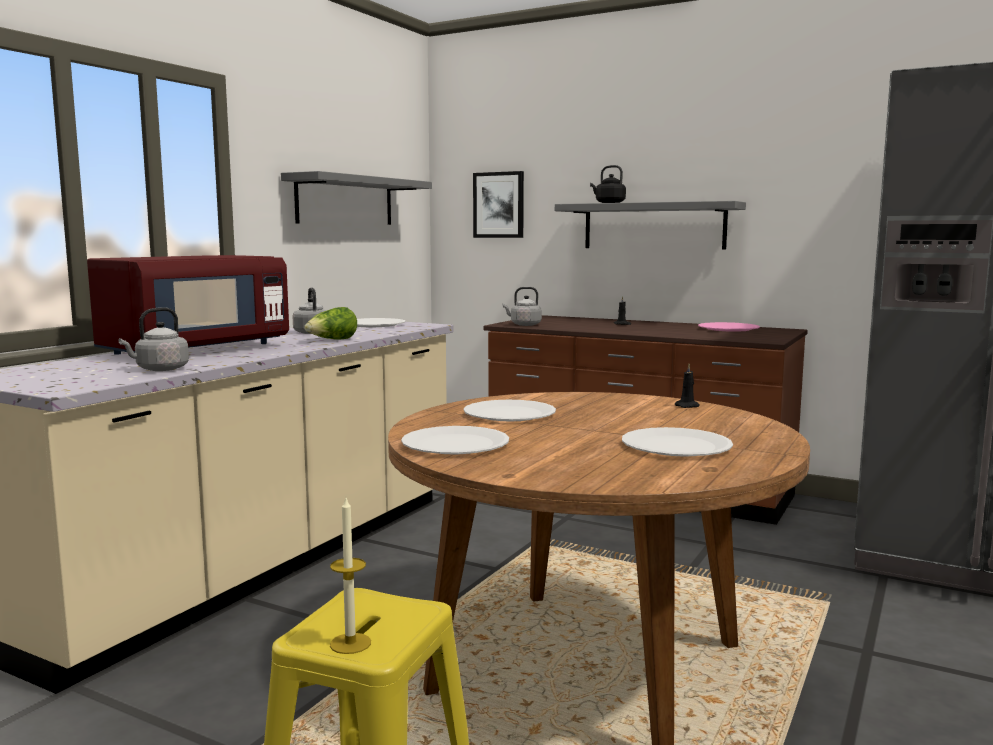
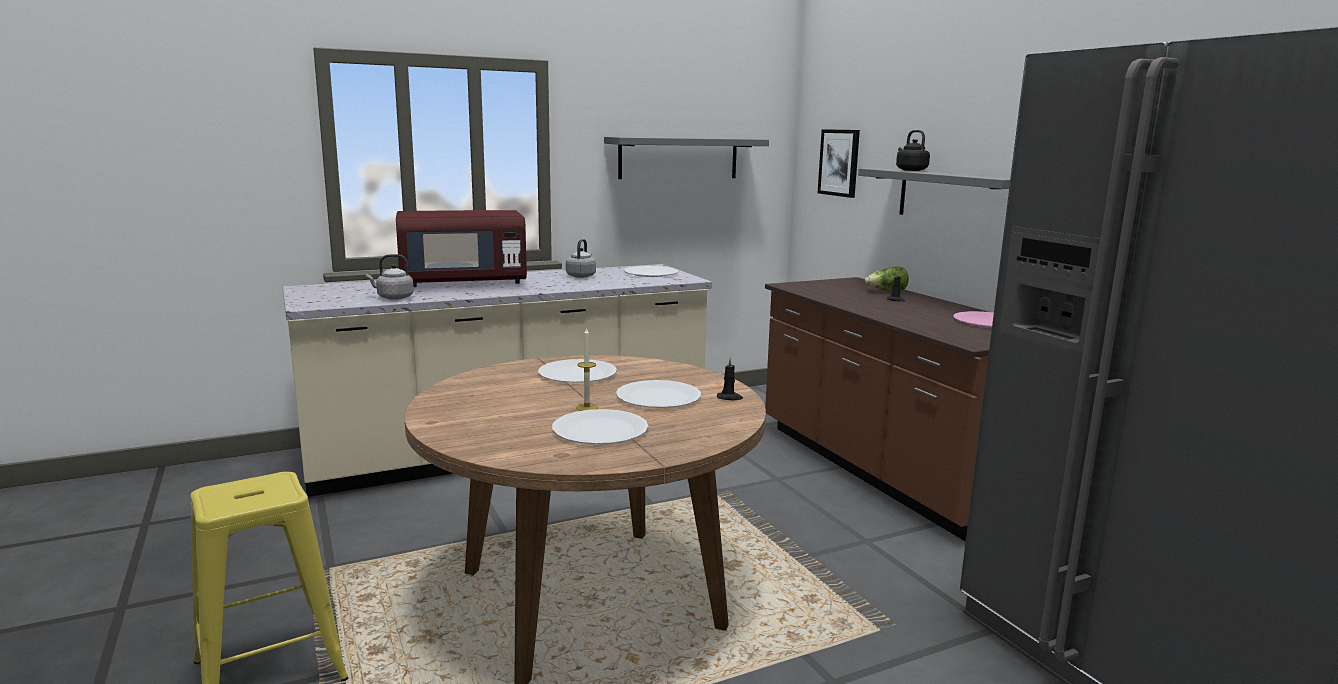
camera: 35 degrees right, 5 degrees up
lettuce [304,307,357,340] -> lettuce moved to [865,266,909,291]
candle [330,498,371,654] -> candle moved to [576,327,598,411]
white plate [401,426,509,454] -> white plate moved to [616,380,701,408]
grey kettle [503,287,542,326] -> none

